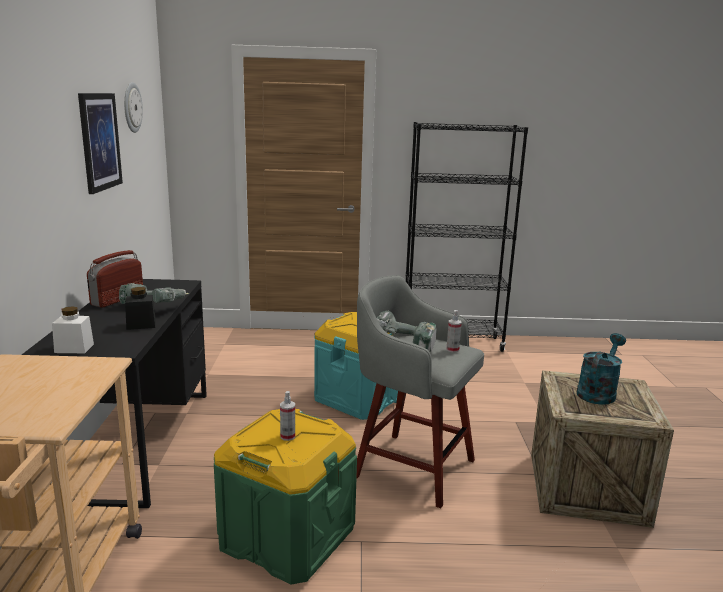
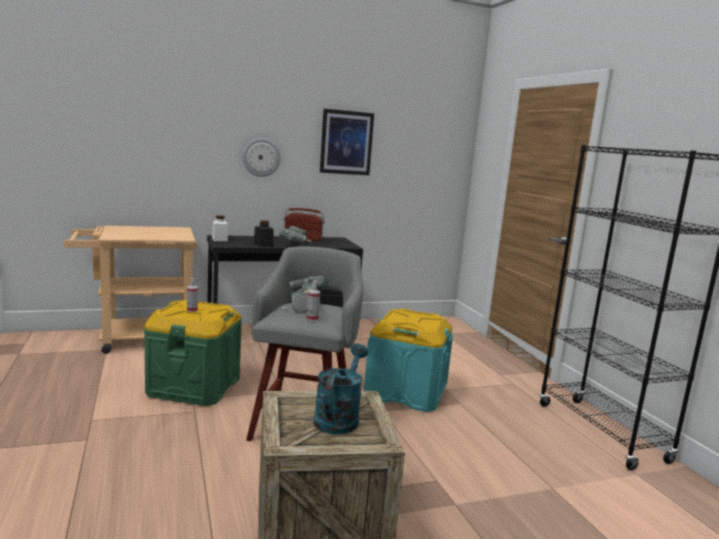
camera: 70 degrees right, 5 degrees down
wall clock [124,82,143,133] -> wall clock moved to [243,138,281,177]
turquoise watering can [577,333,626,405] -> turquoise watering can turned 90 degrees counterclockwise [314,343,368,434]

